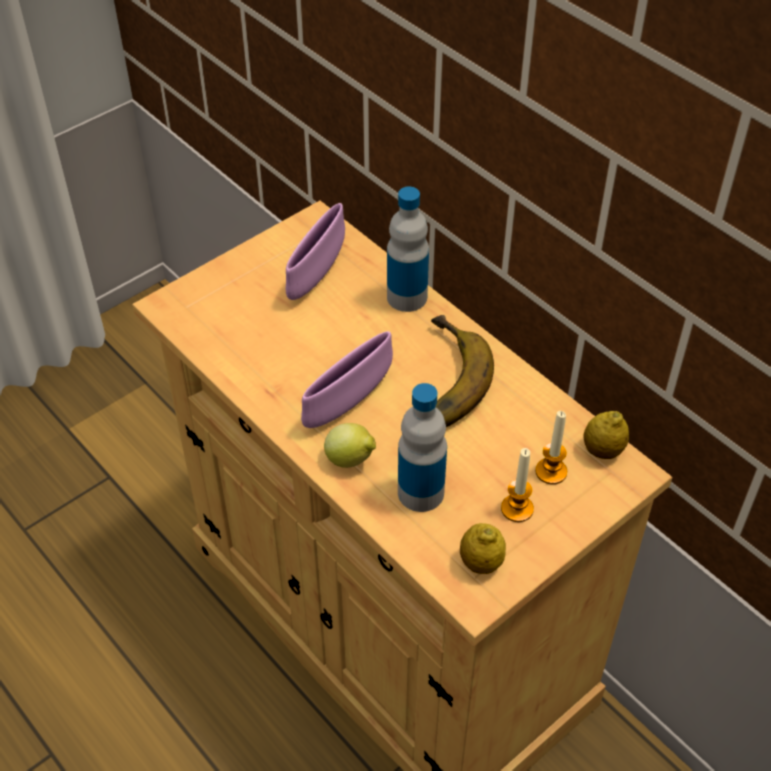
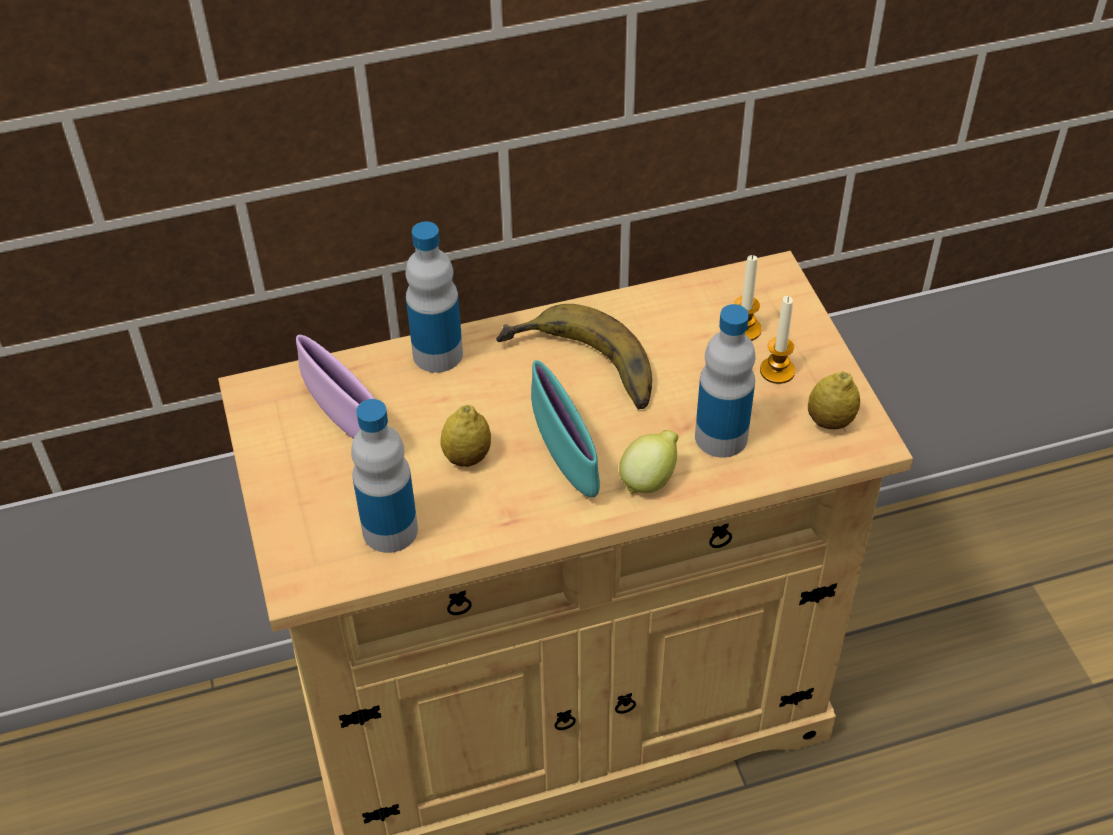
camera: 65 degrees left, 0 degrees up
purple bowl [301,331,393,428] -> turquoise bowl [531,360,600,497]
lemon [583,411,629,459] -> lemon moved to [440,405,491,467]
none -> bottle [351,399,418,553]

